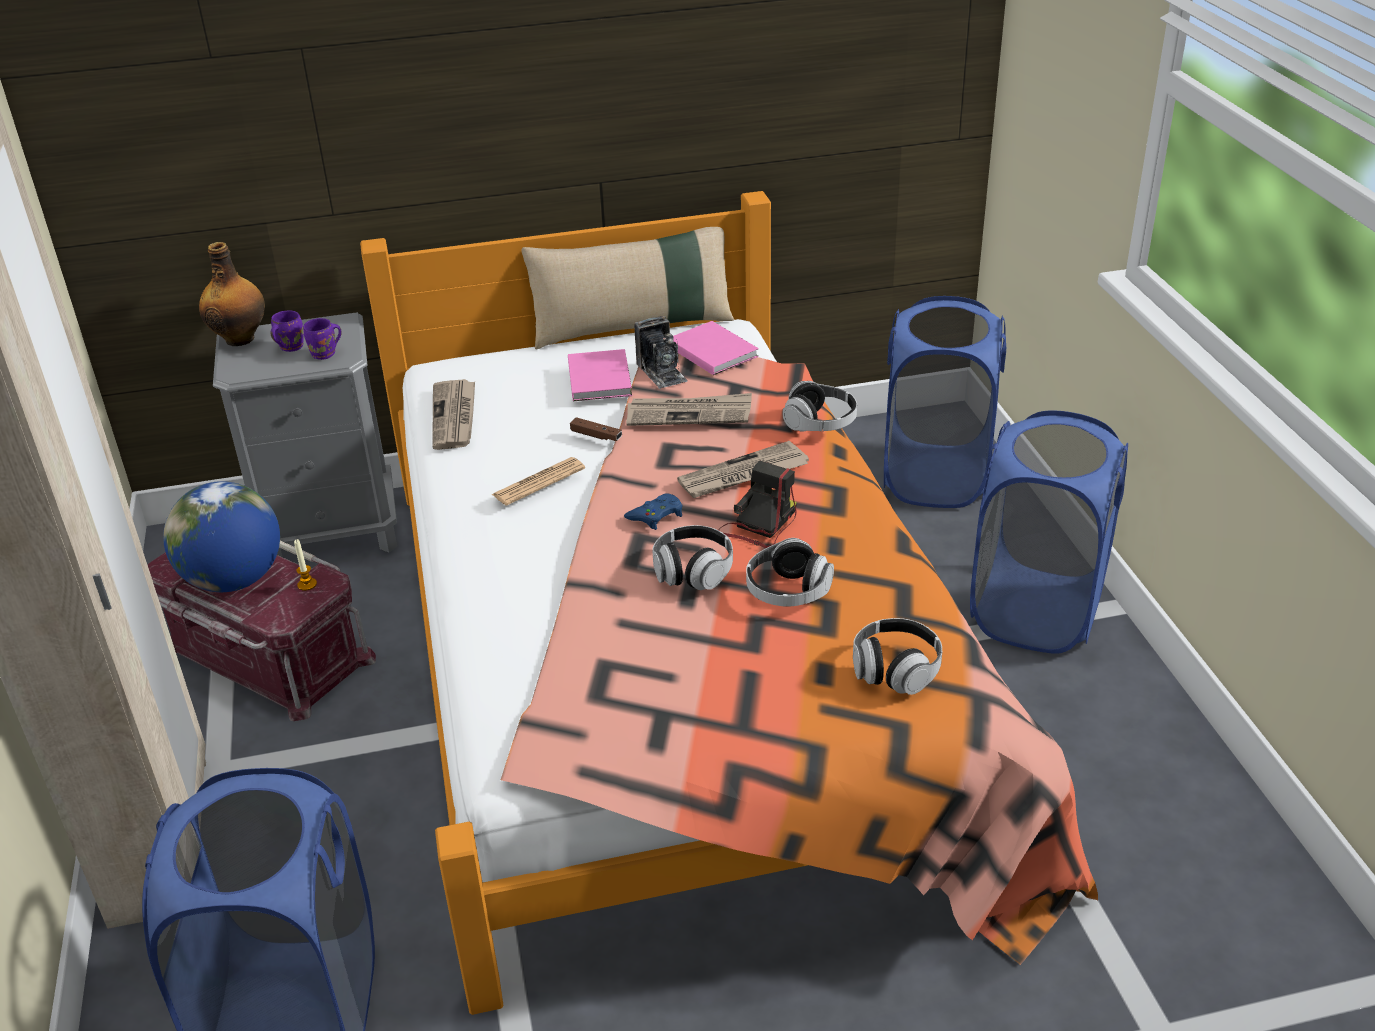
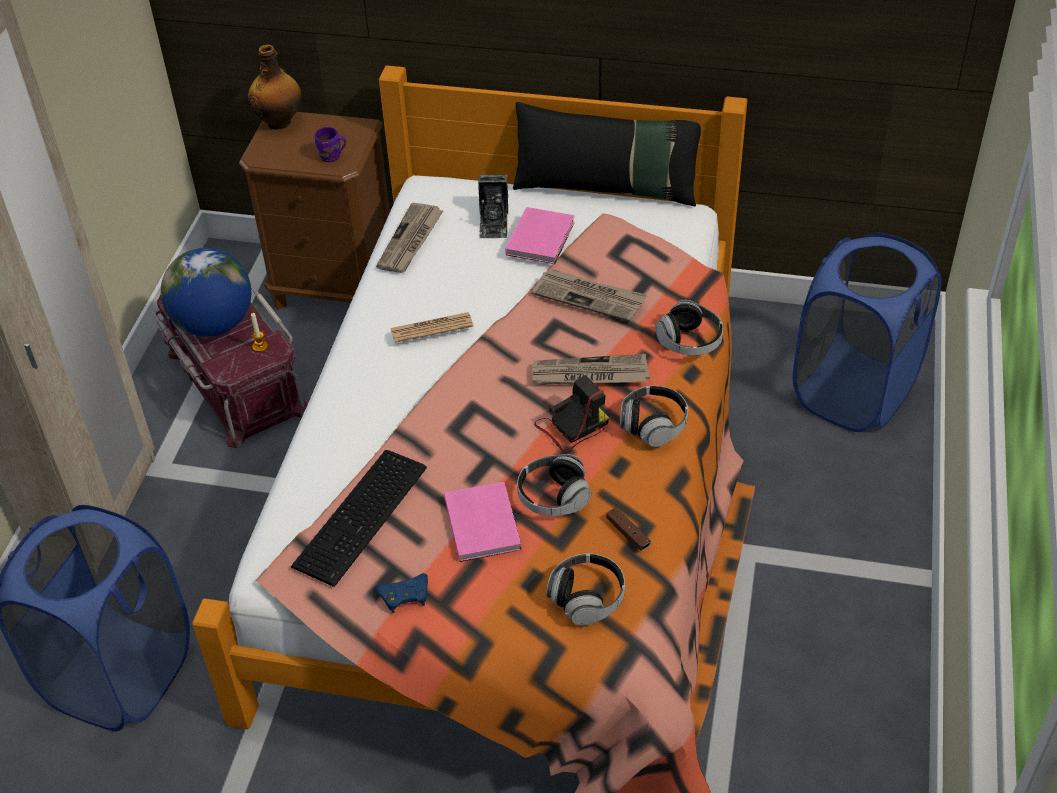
camera: 25 degrees right, 10 degrees up
grey nightstand [213,312,397,557] -> brown nightstand [239,112,390,309]
purple mug [271,311,303,352] -> none
beige pillow [522,227,734,350] -> black pillow [513,102,701,206]
brown game controller [570,417,622,441] -> brown game controller moved to [606,507,651,551]
blue game controller [624,493,682,530] -> blue game controller moved to [376,573,428,613]
camera [634,316,688,389] -> camera moved to [478,174,508,238]
headphones [652,525,733,590] -> headphones moved to [620,386,688,447]
pink book [673,321,759,375] -> pink book moved to [444,482,522,562]
blue laundry basket [970,410,1128,654] -> none
none -> keyboard [291,450,427,587]

